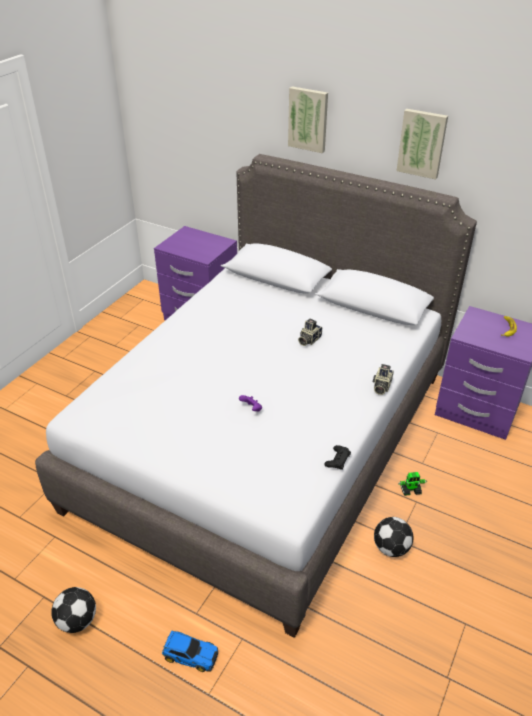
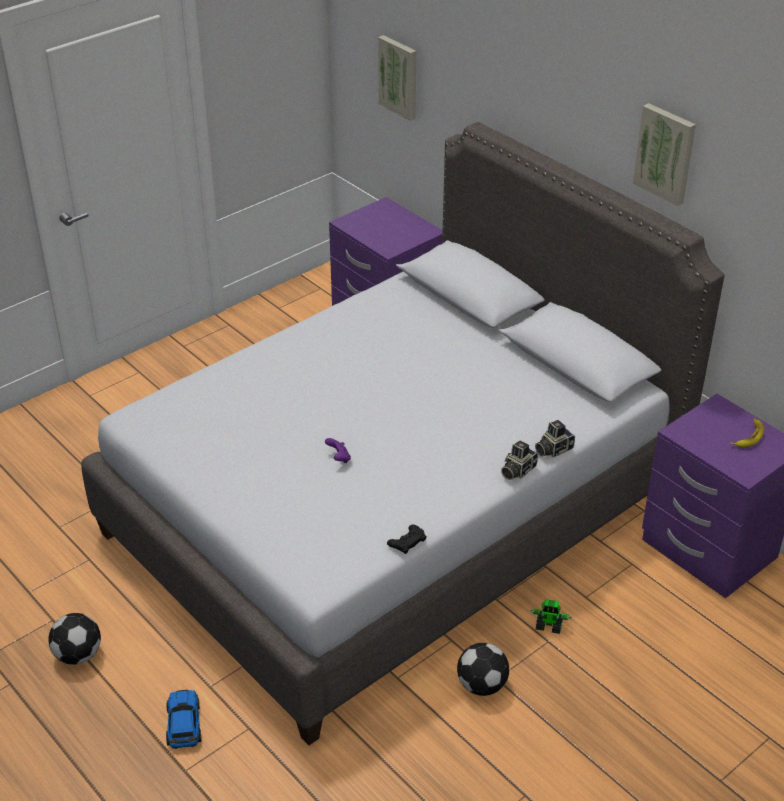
camera: 20 degrees right, 0 degrees up
toy car [162,630,218,672] -> toy car turned 135 degrees counterclockwise [166,690,201,749]
picture [288,86,328,153] -> picture moved to [378,35,416,121]
camera [298,319,322,346] -> camera moved to [535,420,575,458]

